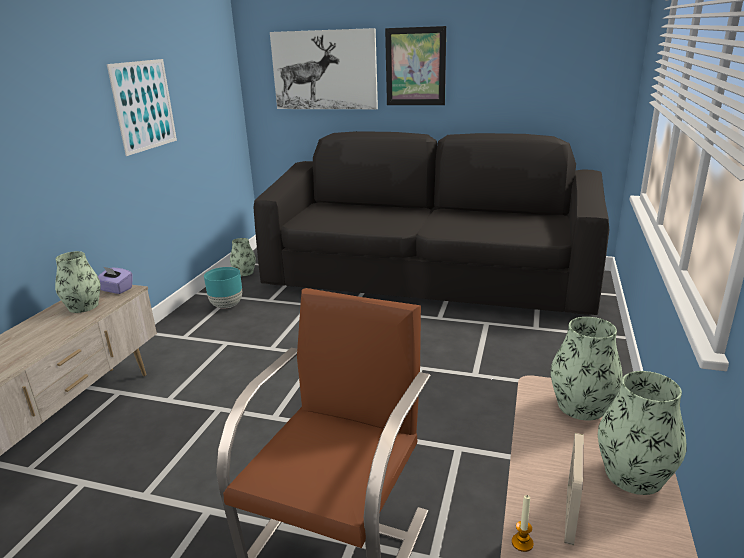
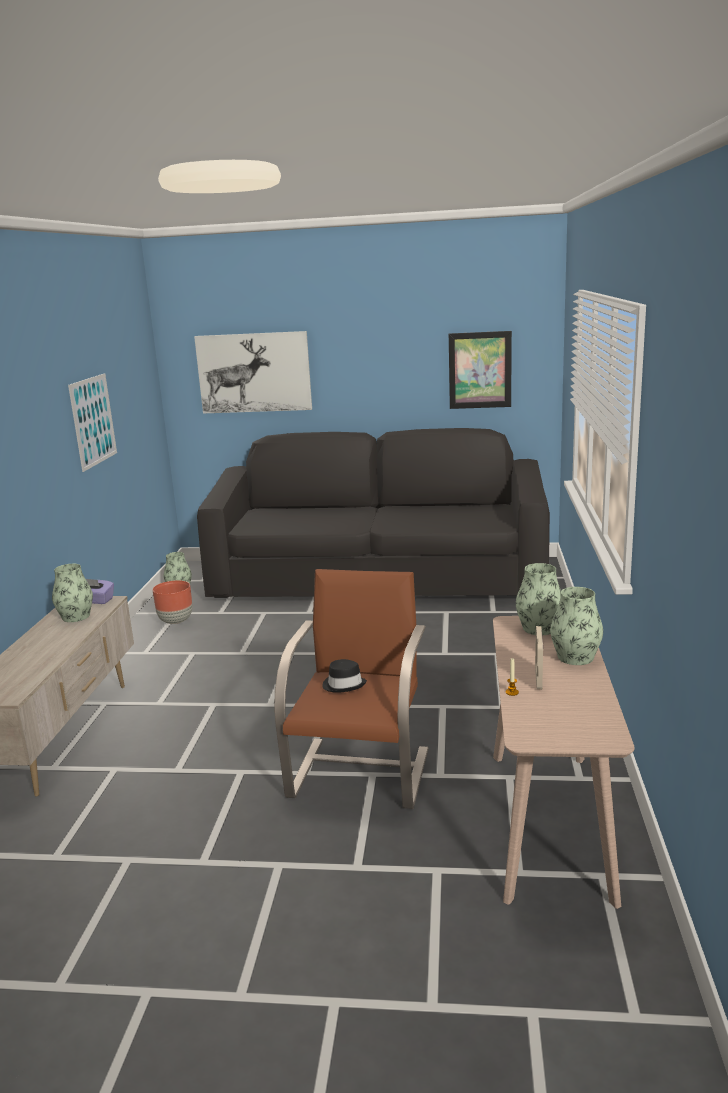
camera: 10 degrees left, 5 degrees down
turquoise planter [204,267,242,309] -> brown planter [153,580,192,624]
picture [385,26,446,105] -> picture moved to [449,331,512,409]
none -> black hat [322,659,367,693]

